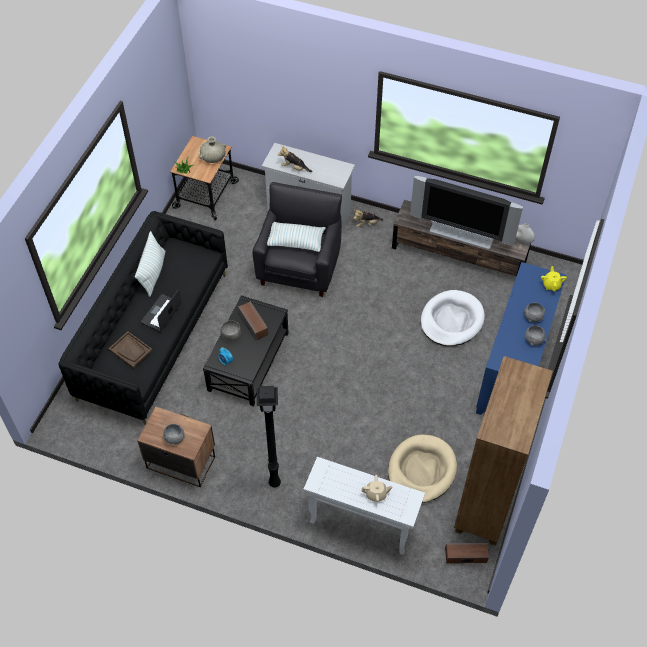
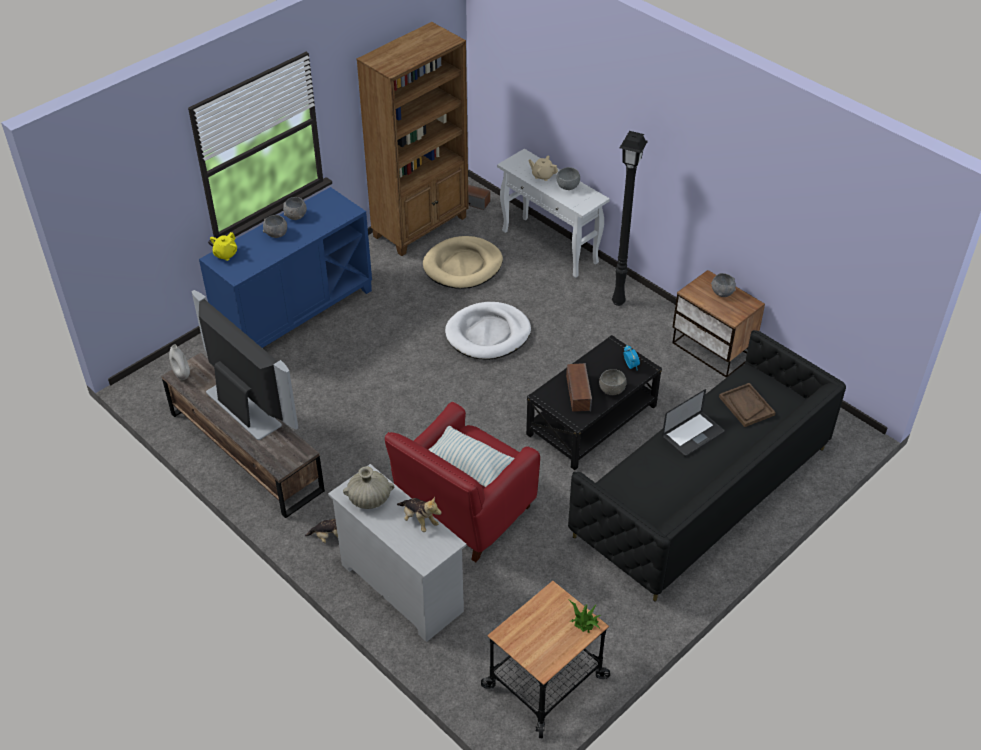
camera: 155 degrees left, 10 degrees down
pillow [135,231,165,297] -> none
beige vase [199,136,226,163] -> beige vase moved to [343,466,394,509]
black armchair [252,182,342,297] -> red armchair [385,402,540,562]
white dog bed [421,290,485,346] -> white dog bed moved to [445,302,531,360]
none -> grey bowl [557,167,580,190]

